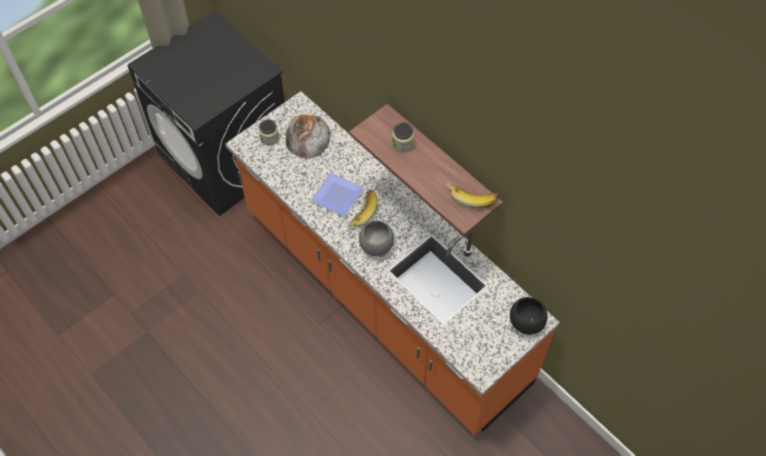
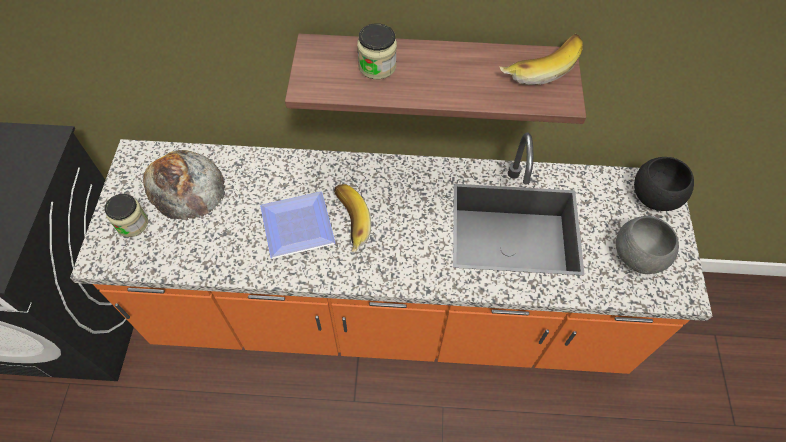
camera: 45 degrees left, 0 degrees up
grey bowl [359,221,394,256] -> grey bowl moved to [616,216,679,274]

